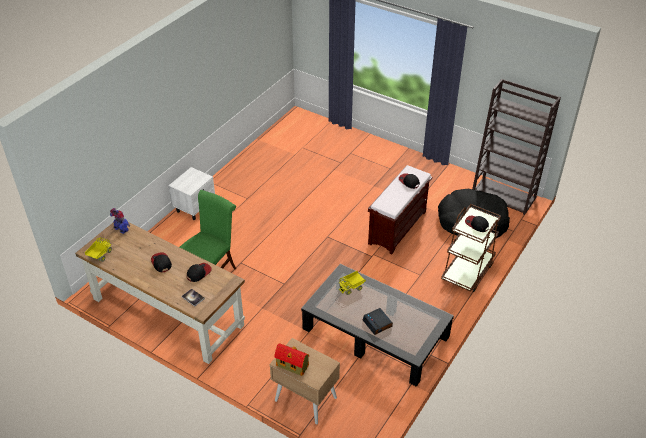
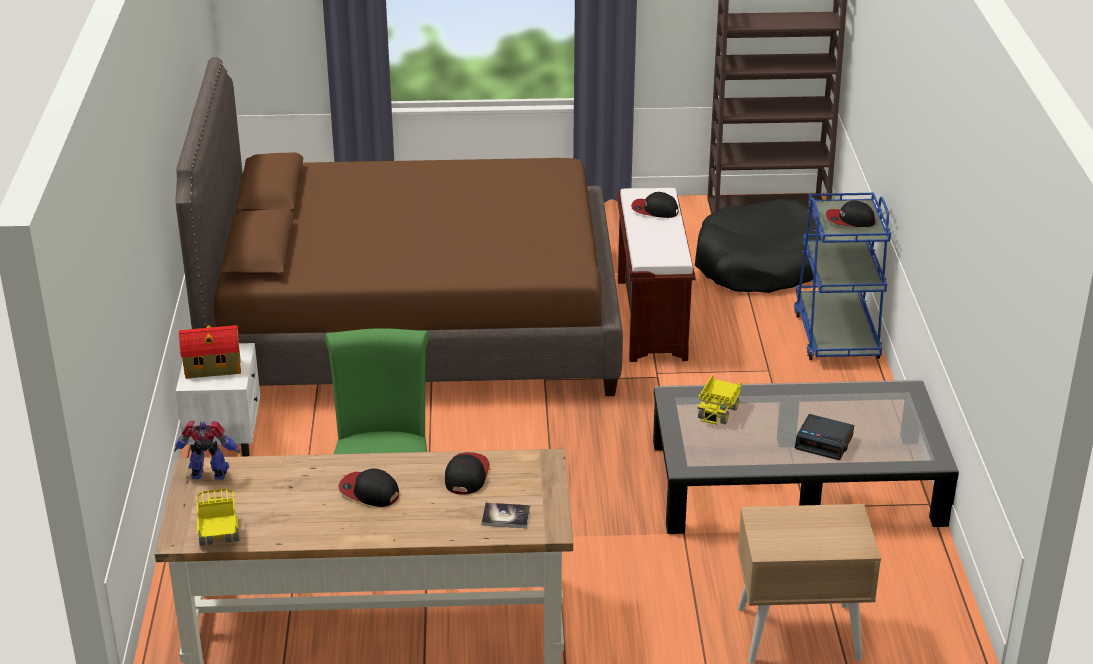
camera: 35 degrees left, 10 degrees down
toy house [274,343,309,376] -> toy house moved to [179,325,241,379]
brown cart [441,204,501,292] -> blue cart [794,193,891,360]
none -> brown bed [176,57,623,396]

